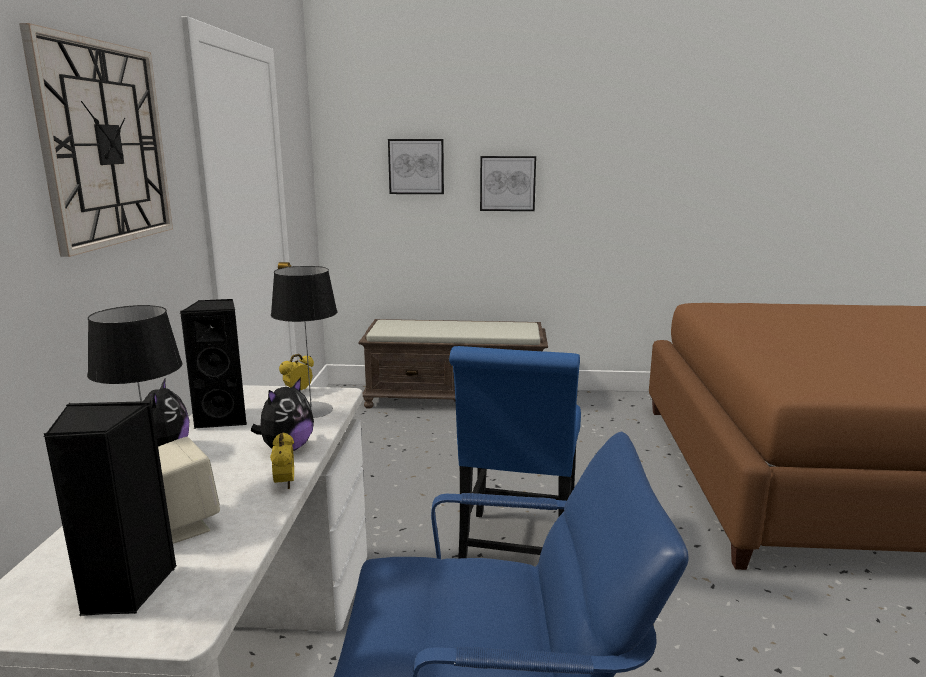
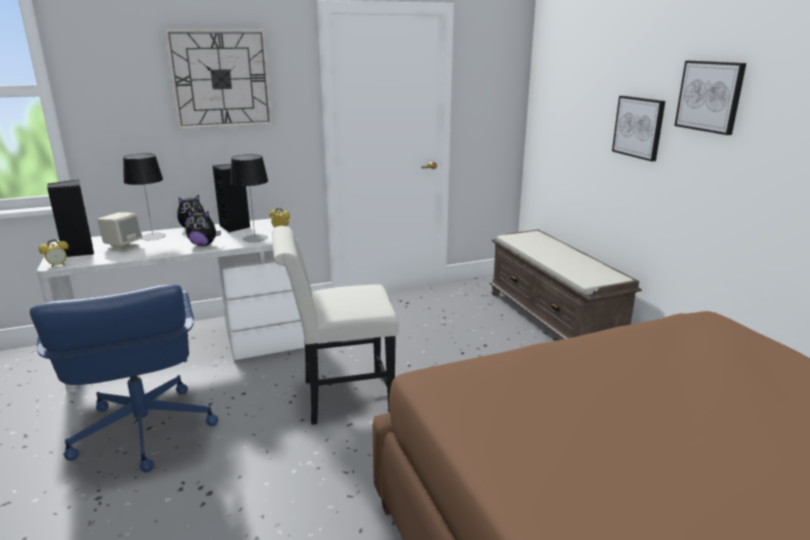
camera: 65 degrees right, 5 degrees up
alarm clock [270,432,294,489] -> alarm clock moved to [39,239,69,268]
picture [388,139,444,194] -> picture moved to [674,61,746,135]
blue chair [449,346,581,558] -> white chair [272,226,399,425]

